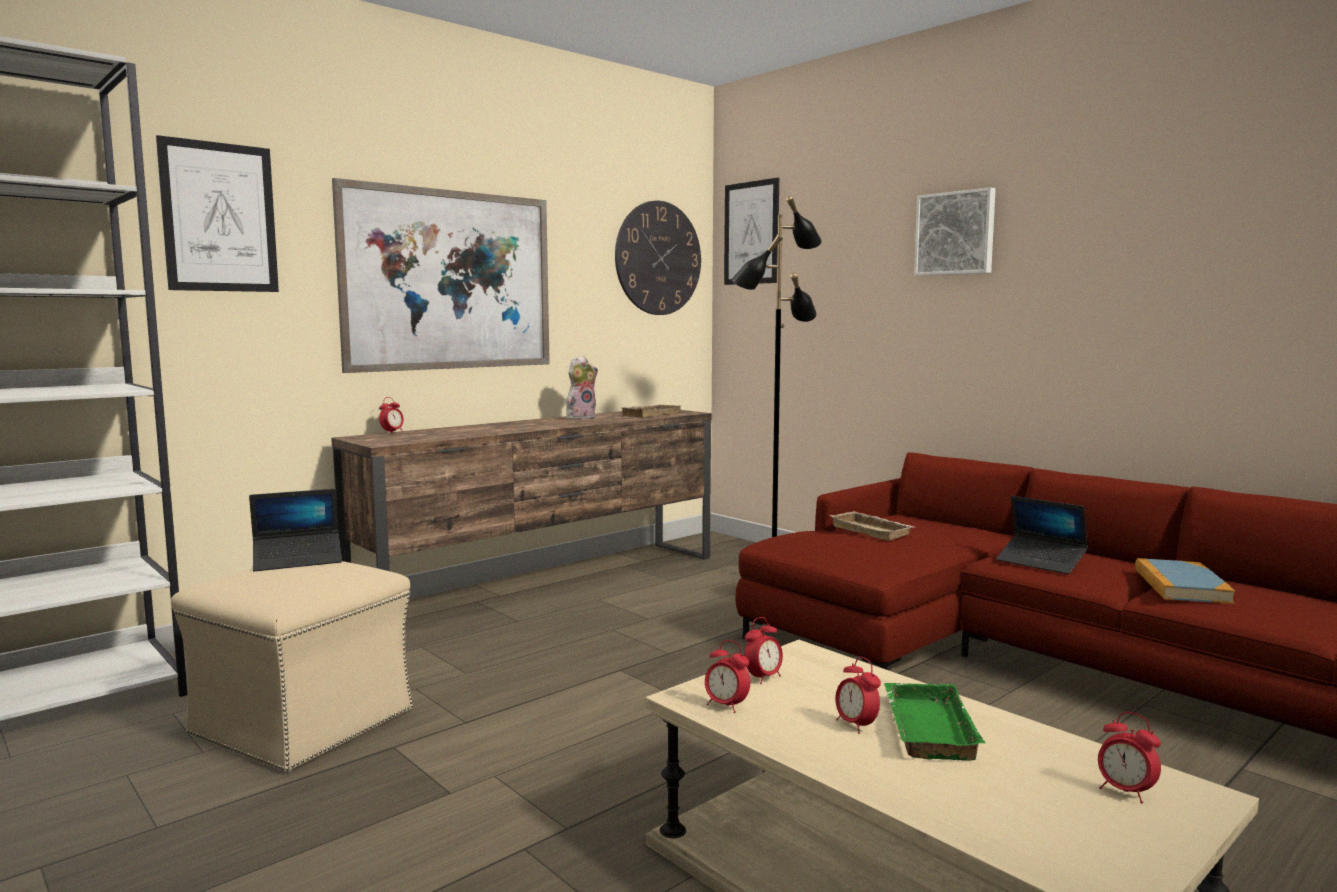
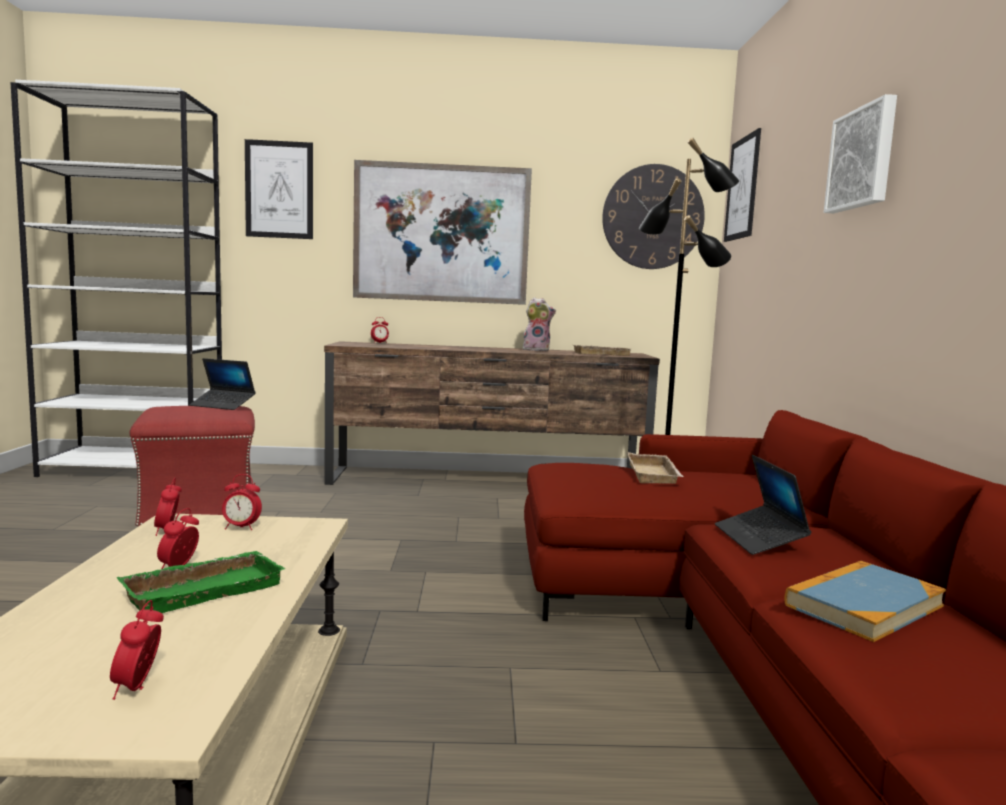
camera: 40 degrees right, 0 degrees up
beige ottoman [171,561,413,772] -> red ottoman [130,406,255,526]

